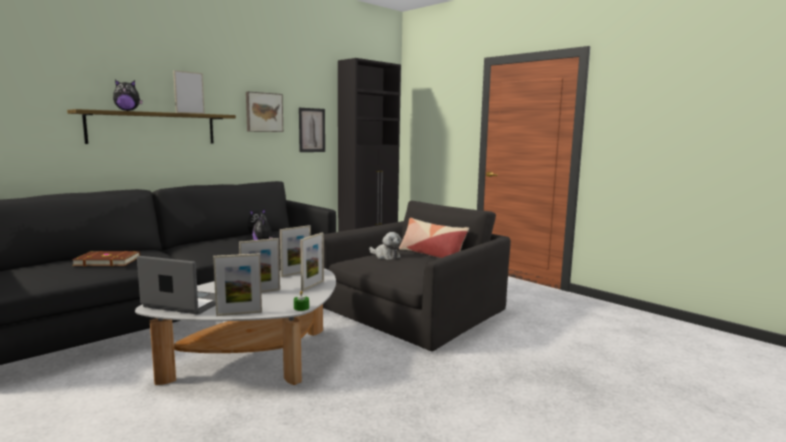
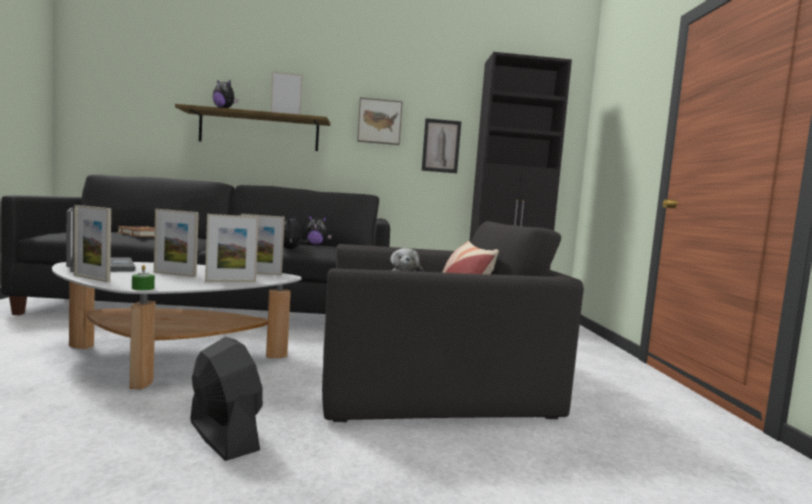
camera: 40 degrees right, 5 degrees down
none -> black fan [190,337,263,461]

